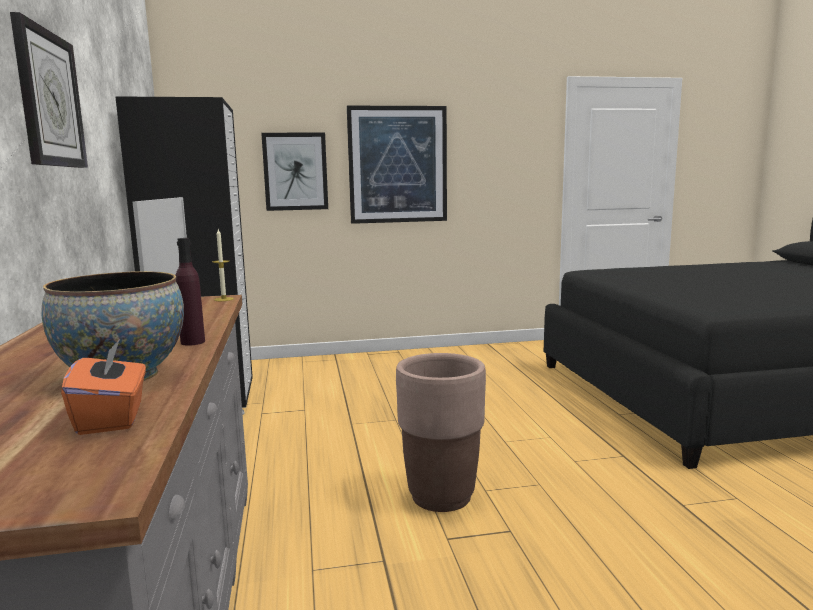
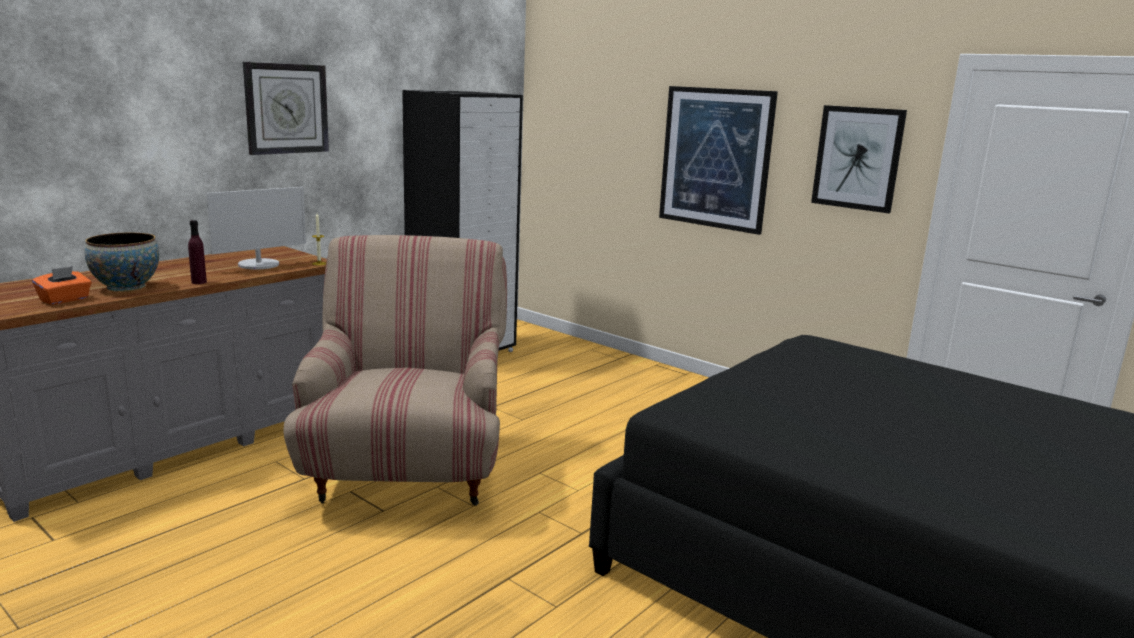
camera: 50 degrees right, 5 degrees up
picture [261,132,328,211] -> picture moved to [811,105,907,213]
brown planter [396,353,486,512] -> beige armchair [284,235,507,506]

